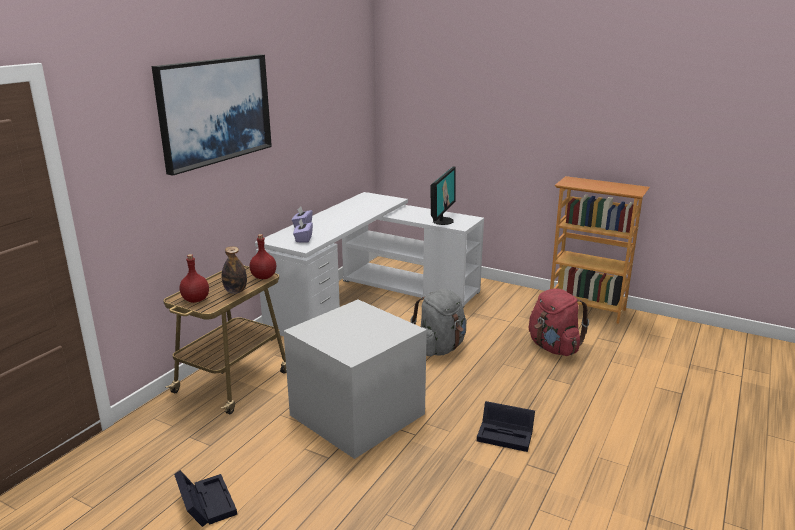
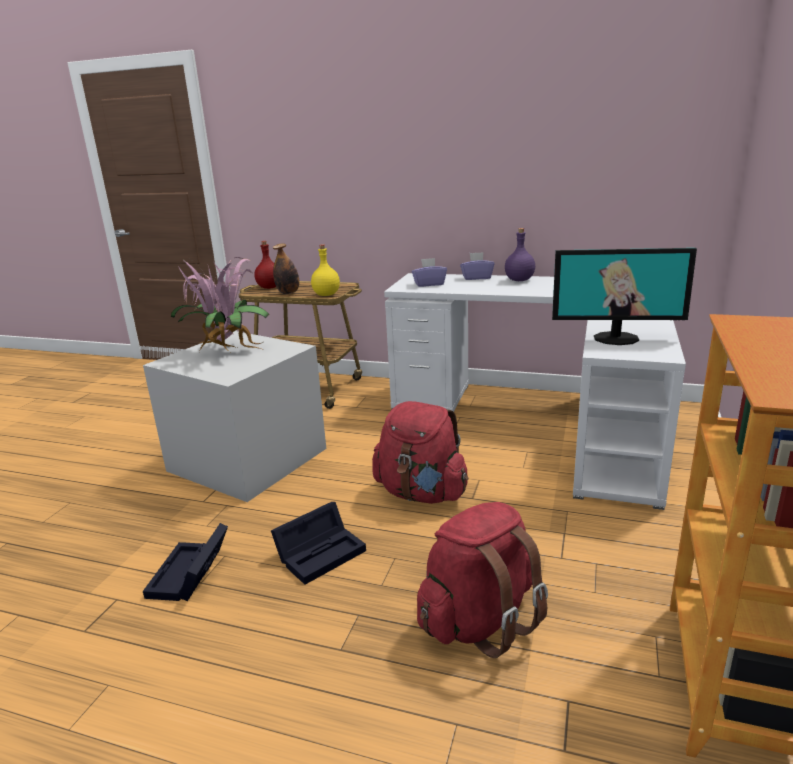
camera: 80 degrees right, 0 degrees up
picture [152,54,272,176] -> none
black storage box [174,470,237,527] -> black storage box moved to [271,502,366,585]
red bottle [249,234,276,279] -> yellow bottle [311,244,340,296]
grey backpack [410,289,467,356] -> red backpack [372,401,468,504]
none -> potted plant [171,257,269,352]
none -> purple bottle [505,228,535,281]

